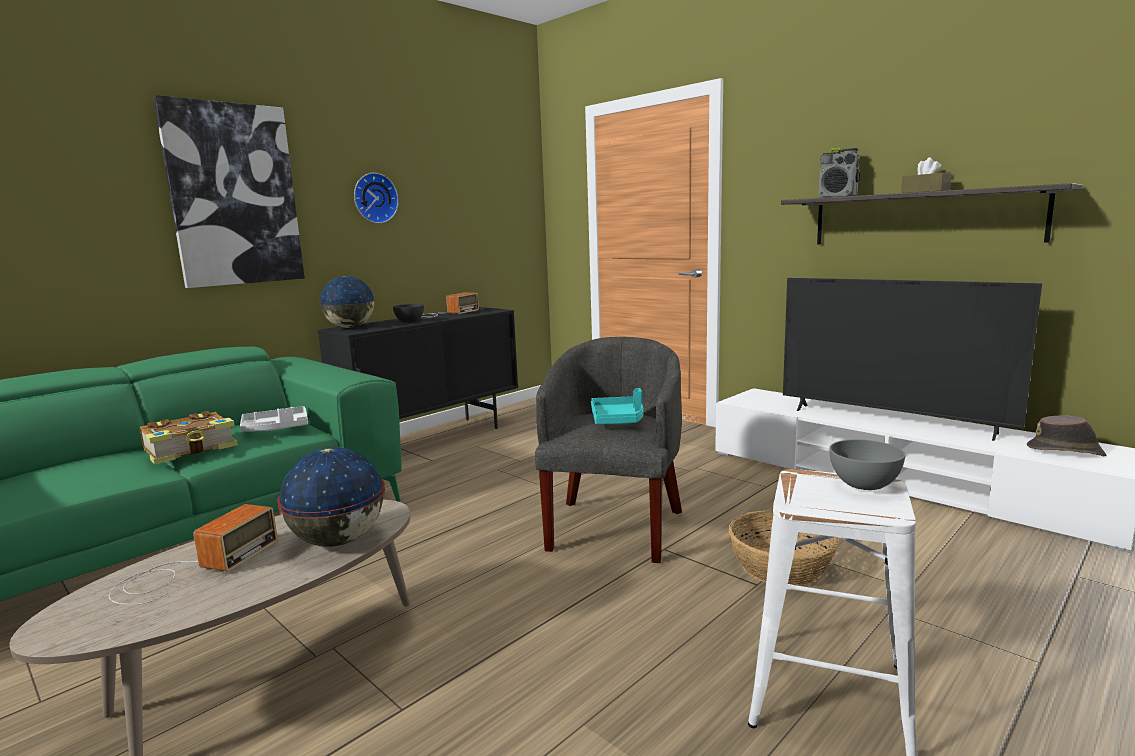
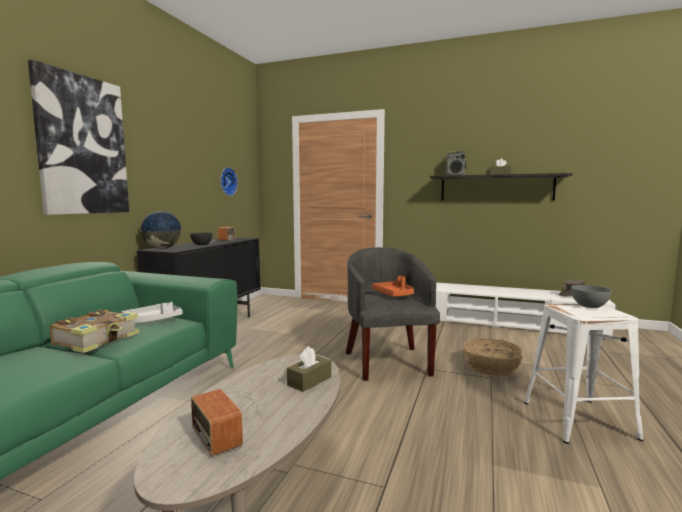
camera: 25 degrees left, 5 degrees down
radio [109,504,277,605] -> radio turned 150 degrees clockwise [191,389,256,457]
globe [277,447,385,547] -> brown tissue box [287,346,331,392]
wall clock [354,173,399,223] -> wall clock moved to [220,167,238,196]
turquoise tray [591,388,644,424] -> orange tray [372,276,414,297]
television [783,278,1042,441] -> none

